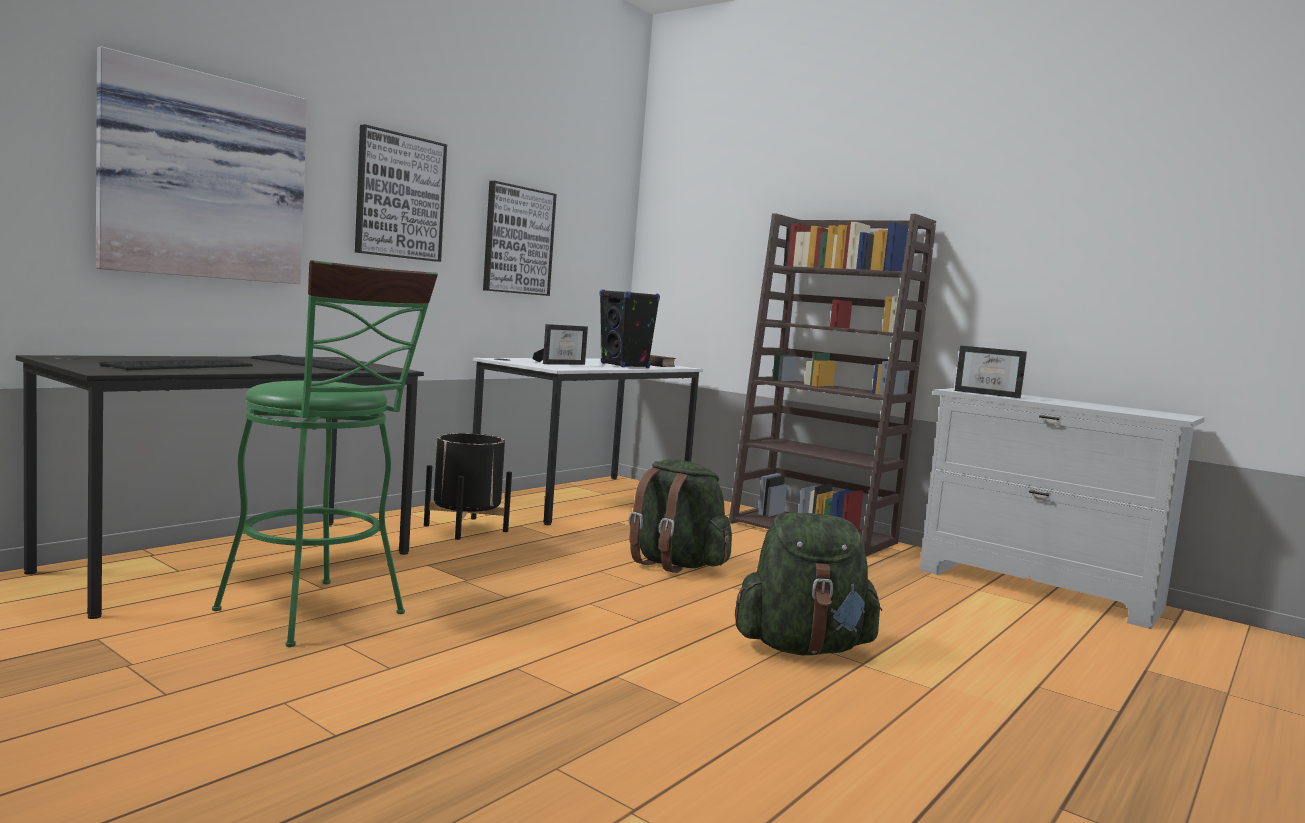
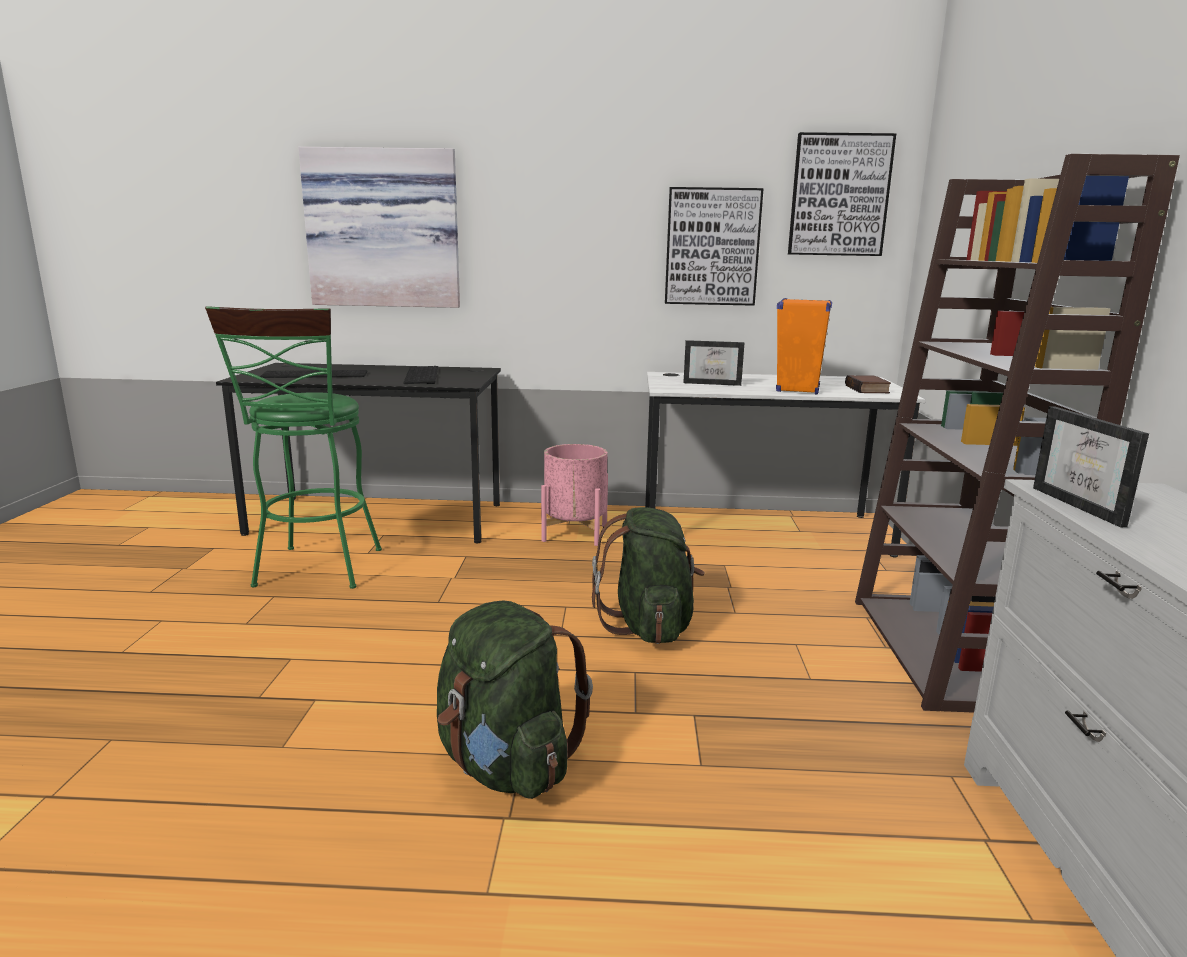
camera: 55 degrees right, 10 degrees up
picture [355,124,447,262] -> picture moved to [788,132,896,256]
black planter [424,433,512,540] -> pink planter [541,444,608,546]
black speaker [600,290,660,368] -> orange speaker [776,298,832,395]

